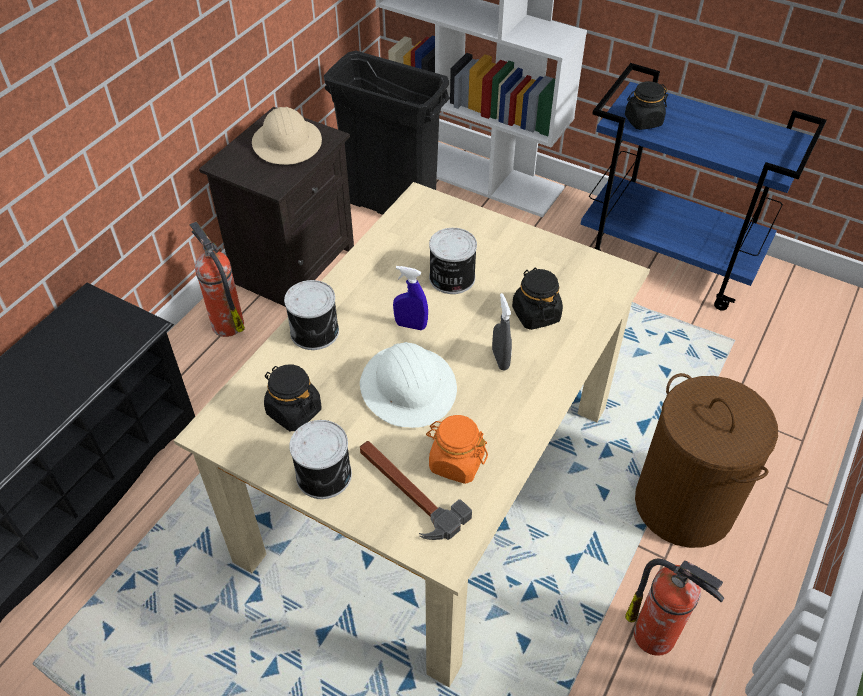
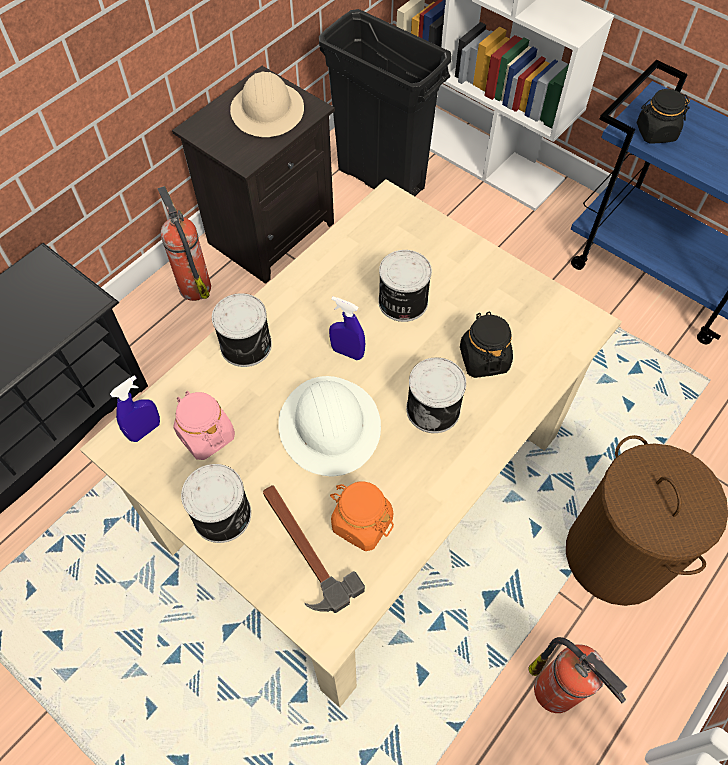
camera: 10 degrees right, 10 degrees up
black jar [264,364,322,432] -> pink jar [173,391,235,460]
grey spray bottle [492,293,512,370] -> can [406,358,466,433]
none -> blue spray bottle [110,375,160,442]

